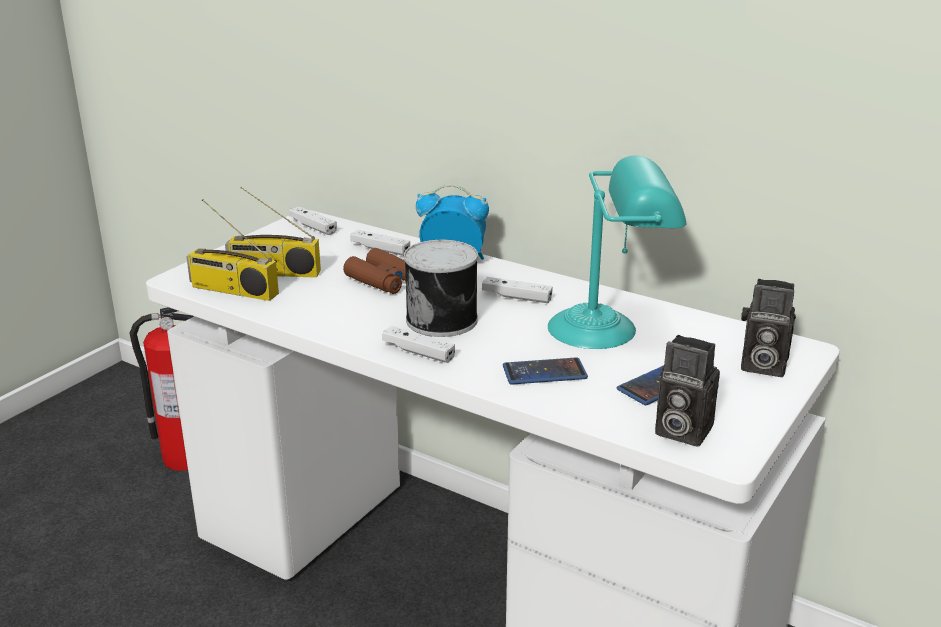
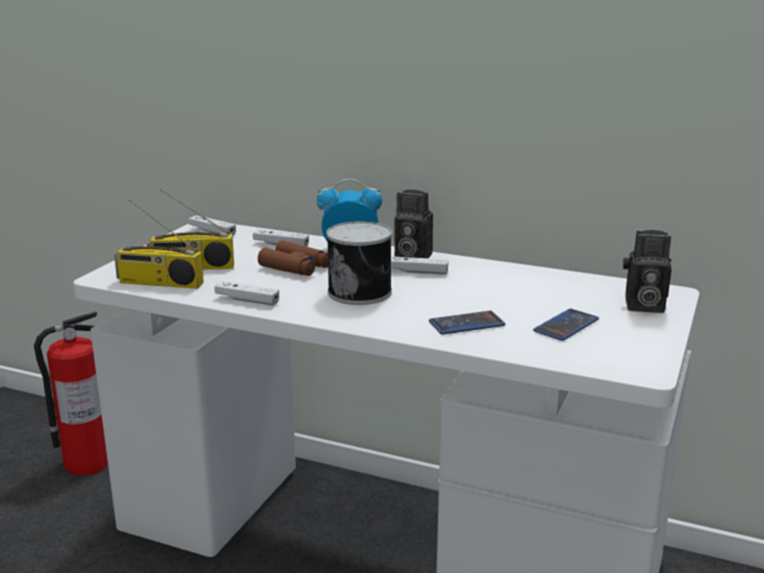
camera: 10 degrees left, 5 degrees down
white game controller [382,326,455,363] -> white game controller moved to [214,281,279,306]
turquoise table lamp [548,155,687,349] -> none
camera [655,335,720,447] -> camera moved to [394,190,433,258]

